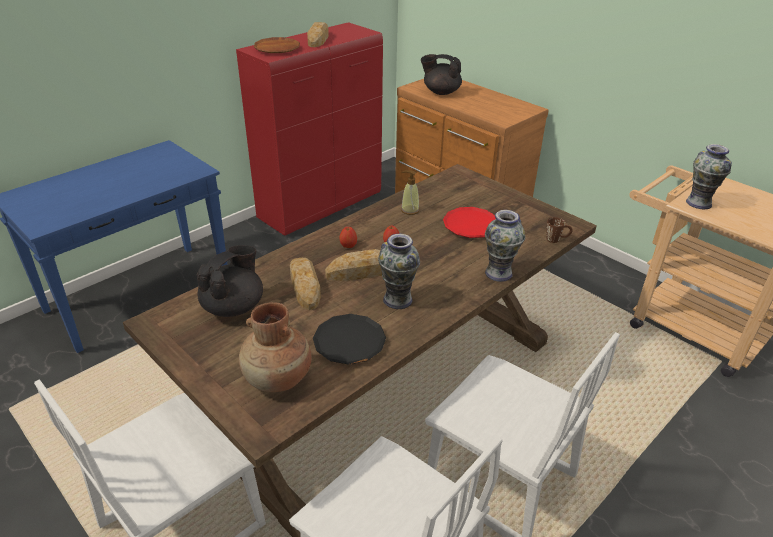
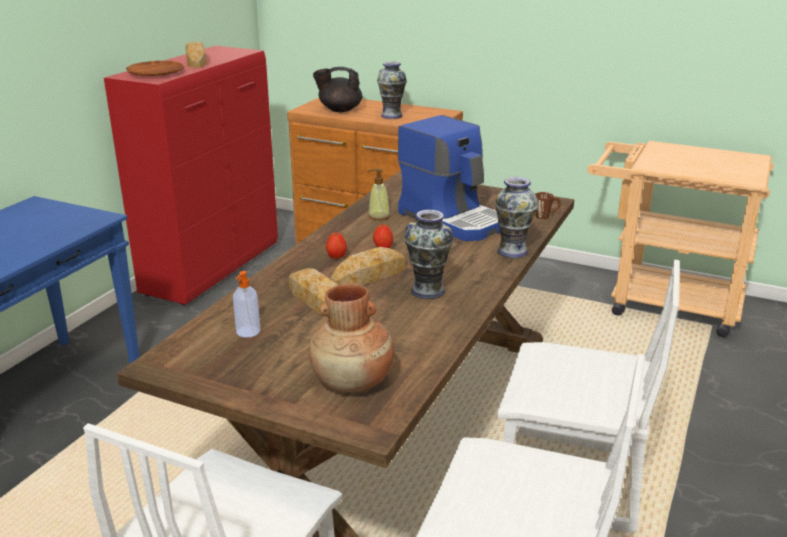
camera: 20 degrees left, 10 degrees down
black teapot [197,245,263,317] -> soap dispenser [233,271,260,338]
black plate [313,314,386,365] -> none
red plate [443,207,496,238] -> coffee machine [398,115,501,241]
vase [686,144,732,209] -> vase moved to [377,61,407,119]

